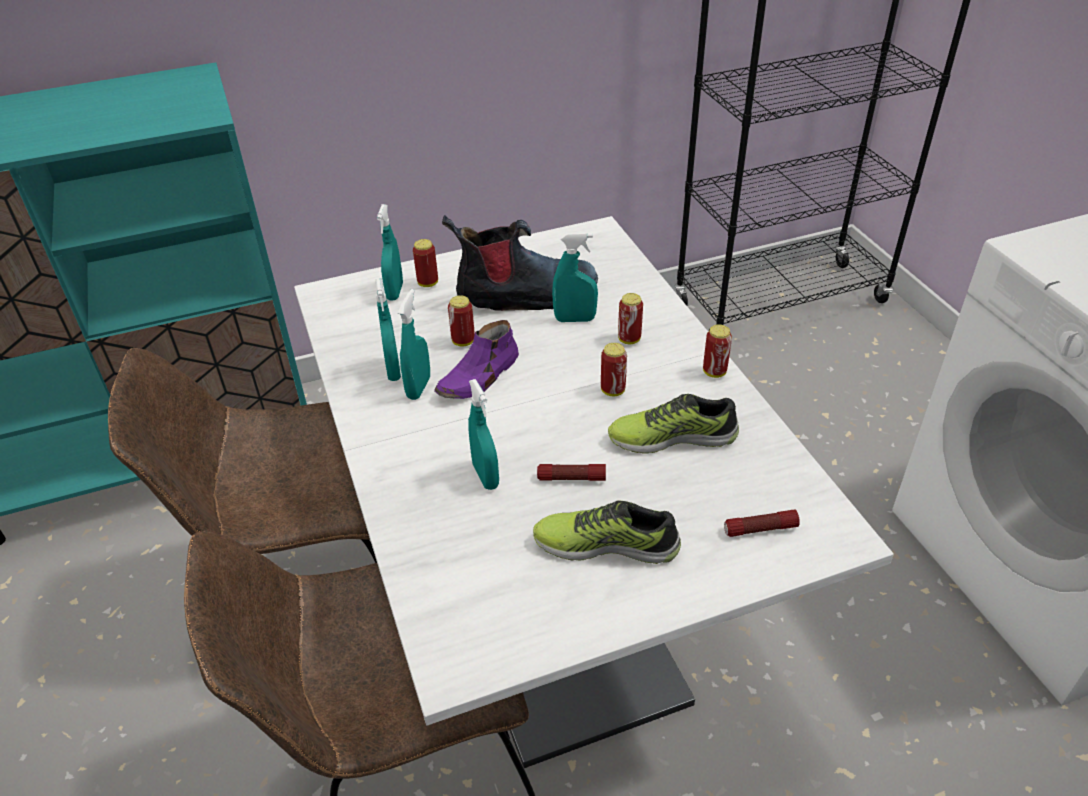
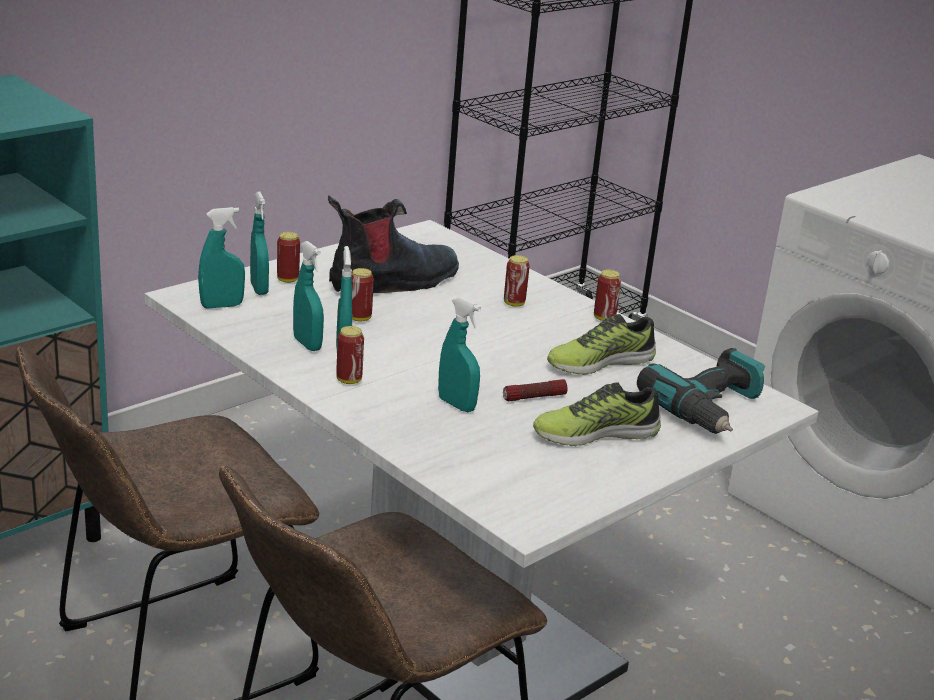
camera: 25 degrees left, 15 degrees down
purple shoe [434,320,519,399] -> none
turquoise spray bottle [552,232,598,322] -> turquoise spray bottle moved to [198,207,245,308]
can [601,343,627,396] -> can moved to [336,326,364,384]
flashlight [724,509,800,537] -> power drill [637,348,765,434]

